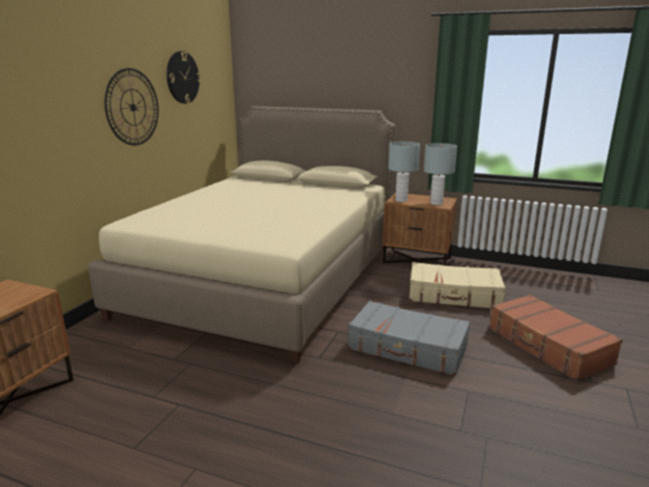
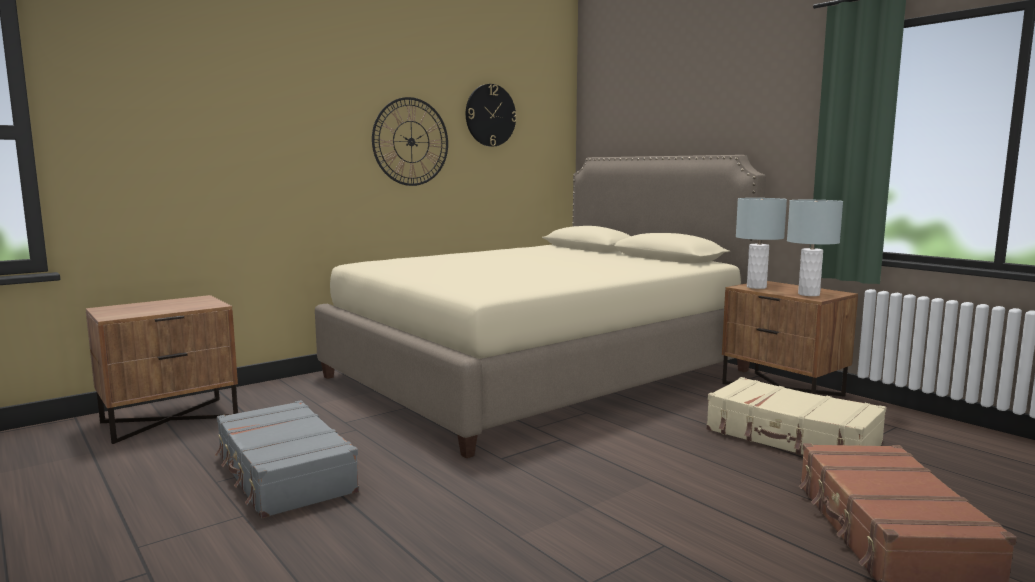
camera: 30 degrees right, 10 degrees down
grey suitcase [348,301,470,376] -> grey suitcase moved to [215,400,359,518]

